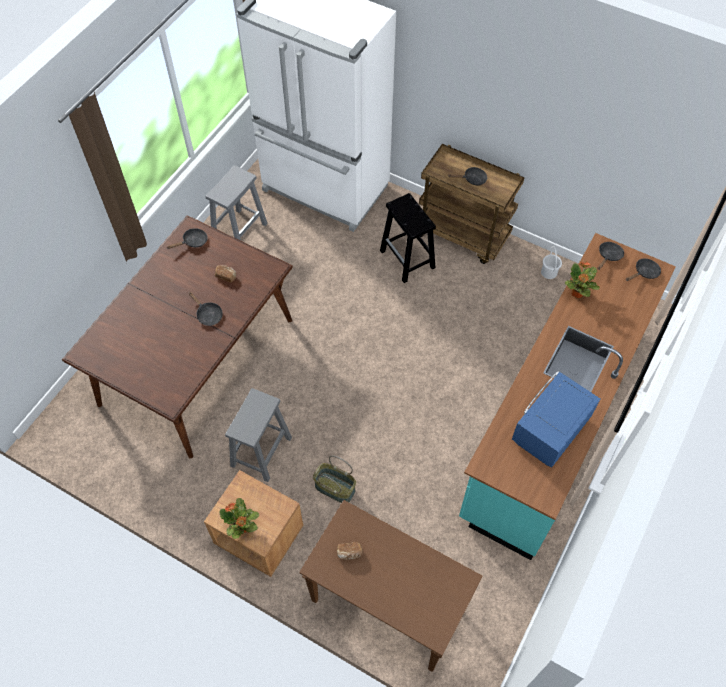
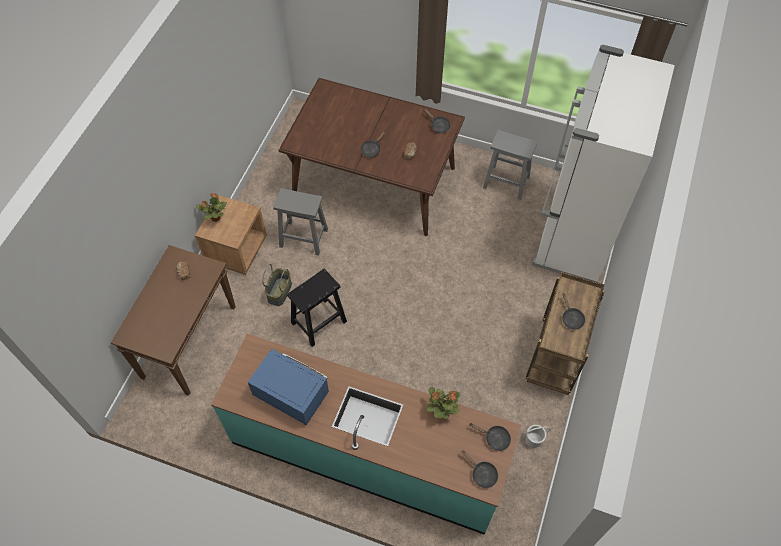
camera: 80 degrees right, 0 degrees up
black stool [380,193,436,283] -> black stool moved to [287,269,347,347]

